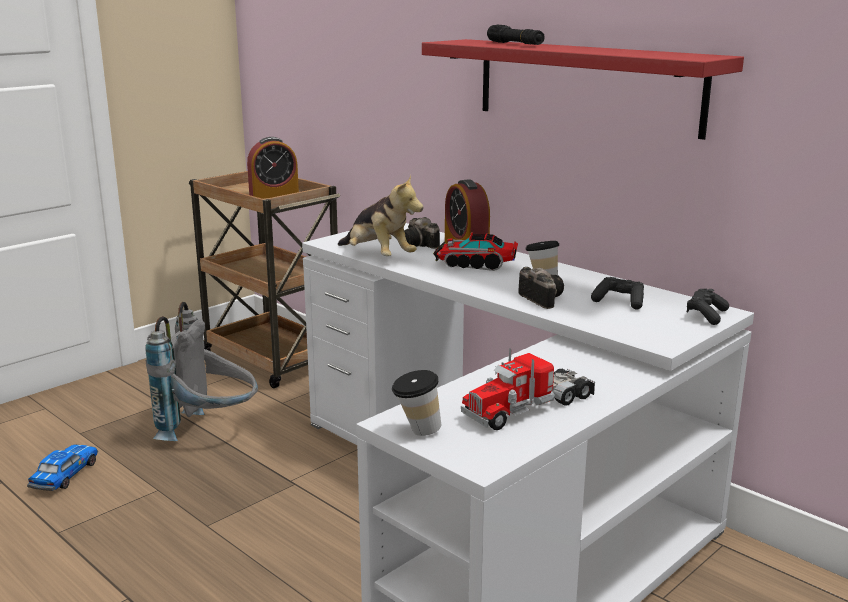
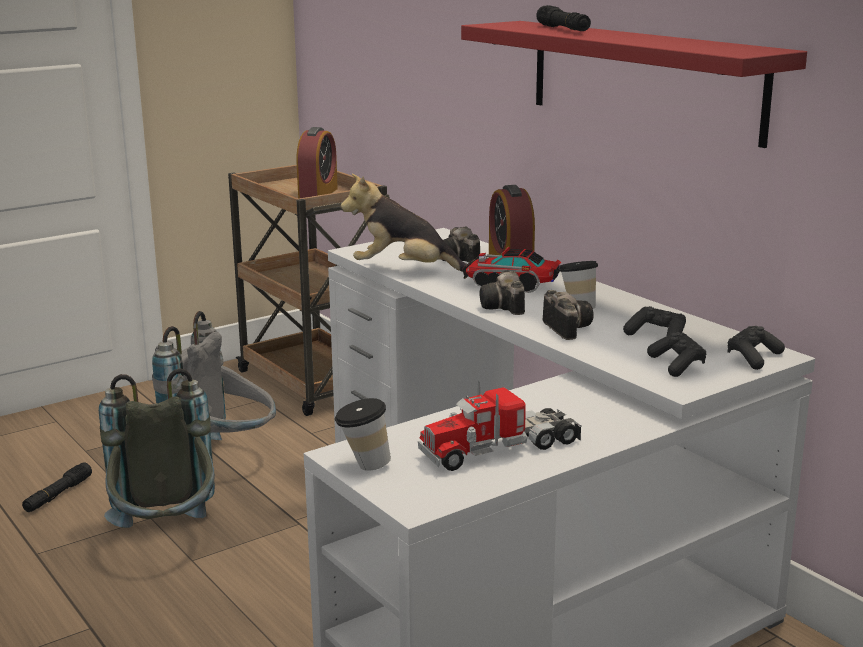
camera: 10 degrees right, 0 degrees up
toy car [27,445,98,491] -> black flashlight [22,462,92,512]
alarm clock [247,137,299,199] -> alarm clock turned 60 degrees counterclockwise [297,127,338,199]
plush toy [338,175,423,256] -> plush toy turned 135 degrees clockwise [341,174,467,272]
none -> grey backpack [99,369,215,528]
none -> camera [479,270,525,315]
none -> black game controller [647,332,706,377]

